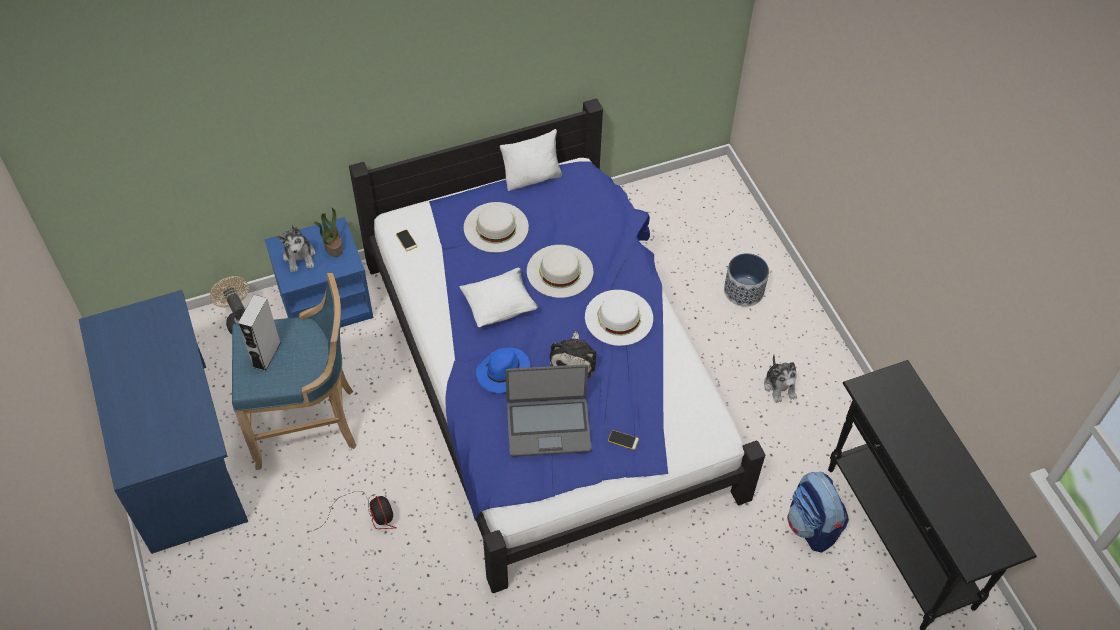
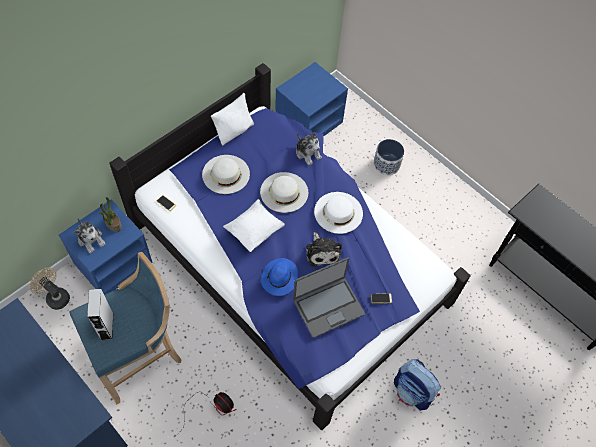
camera: 25 degrees left, 5 degrees up
plush toy [764,355,797,403] -> plush toy moved to [296,132,322,166]
backpack [787,472,849,553] -> backpack moved to [394,359,441,410]
none -> blue nightstand [275,62,348,137]

